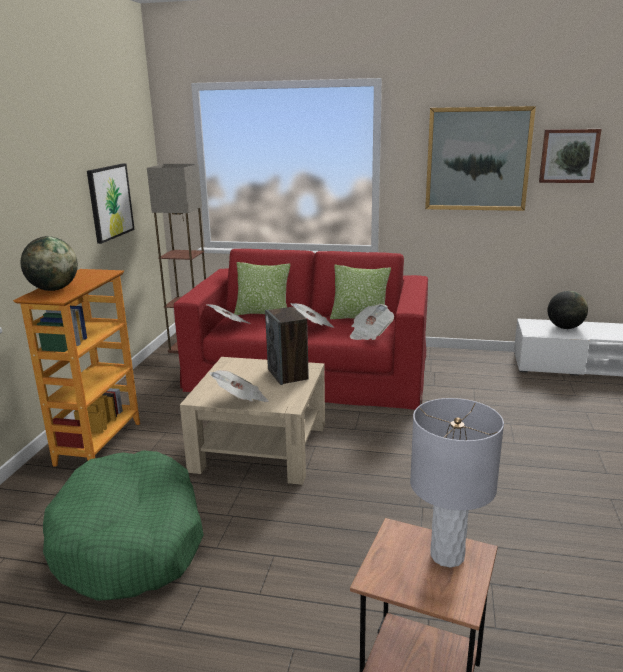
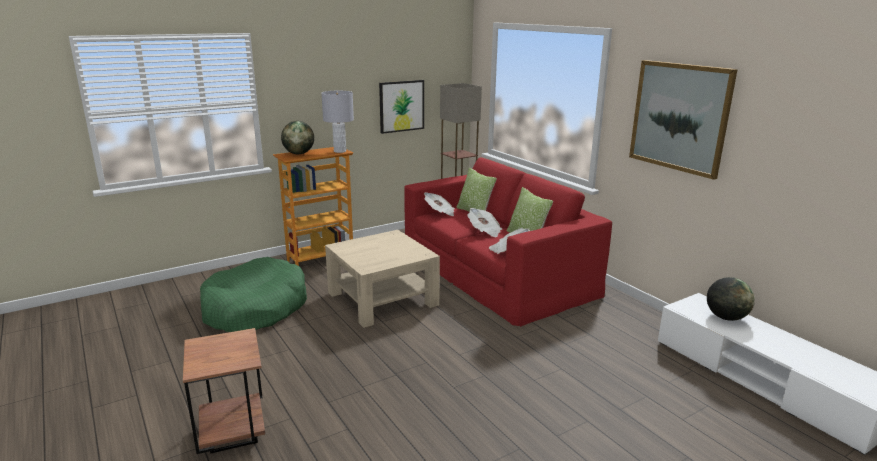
camera: 45 degrees right, 0 degrees up
newspaper [209,370,269,402] -> none
speaker [265,307,309,385] -> none
grey table lamp [410,398,504,568] -> grey table lamp moved to [321,91,354,153]
picture [539,129,601,183] -> none

